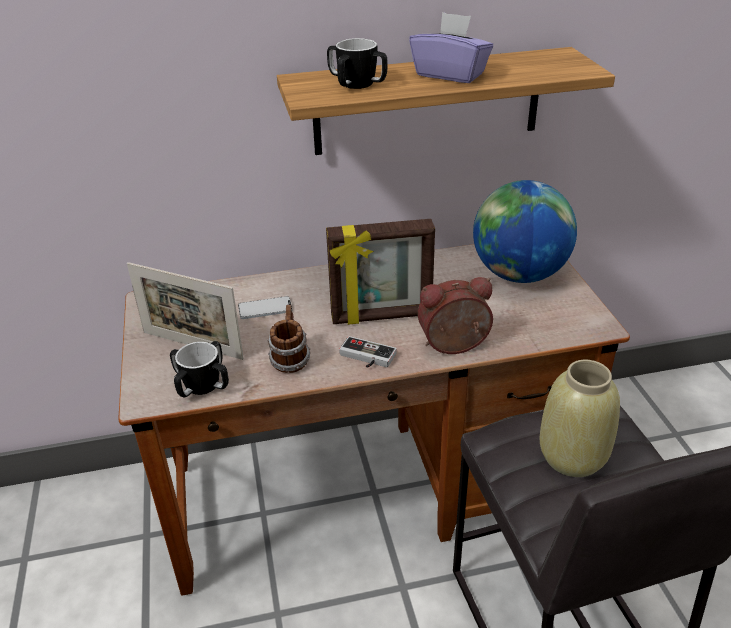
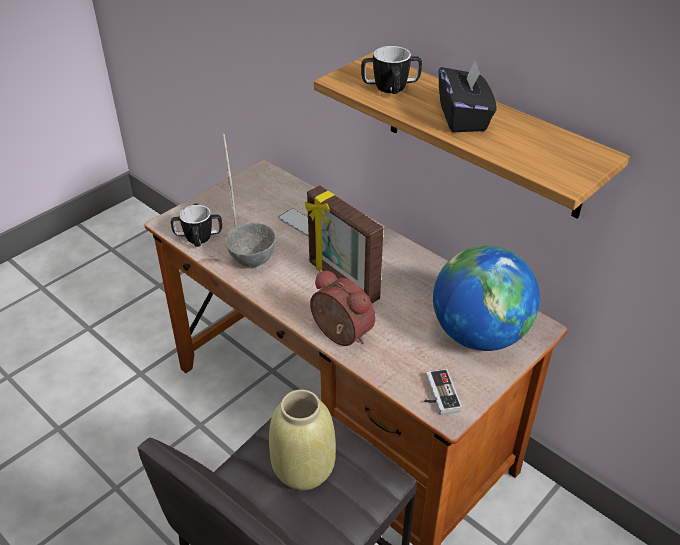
camera: 55 degrees right, 5 degrees up
mug [267,305,310,373] -> grey bowl [225,223,276,267]
game controller [339,336,397,368] -> game controller moved to [424,369,462,415]
purple tissue box [409,12,493,83] -> black tissue box [439,59,497,132]

